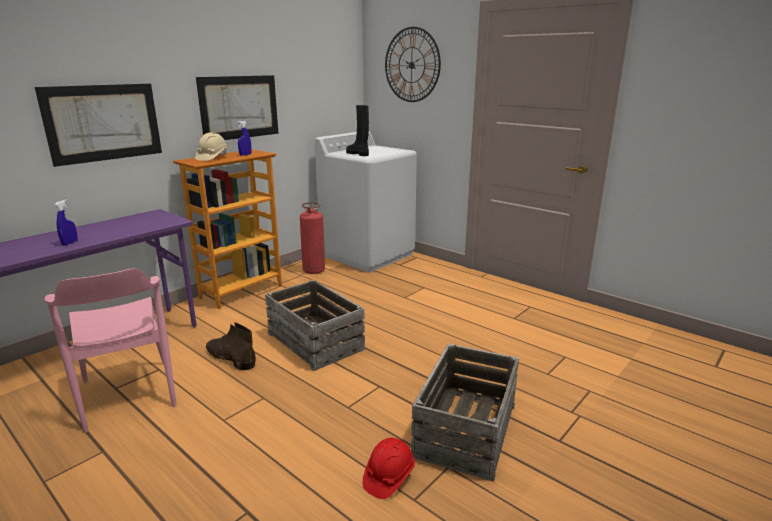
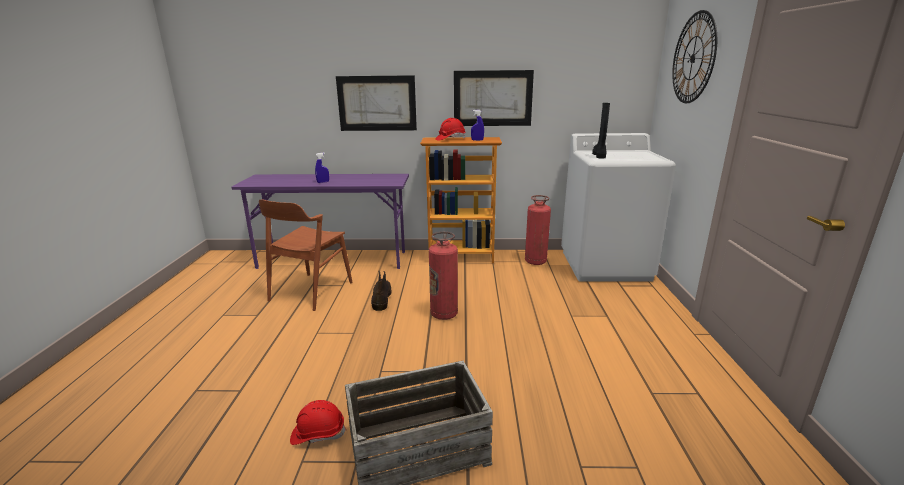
camera: 50 degrees right, 0 degrees up
pink chair [45,268,177,433] -> brown chair [259,199,352,311]
beige hard hat [195,132,229,161] -> red hard hat [435,118,466,141]
crate [265,280,365,371] -> fire extinguisher [429,232,458,320]

